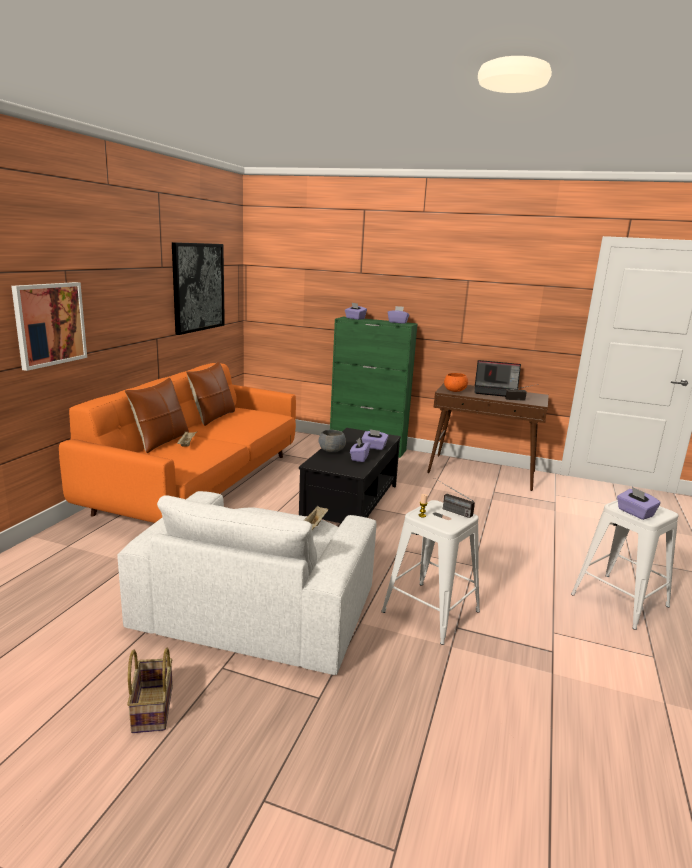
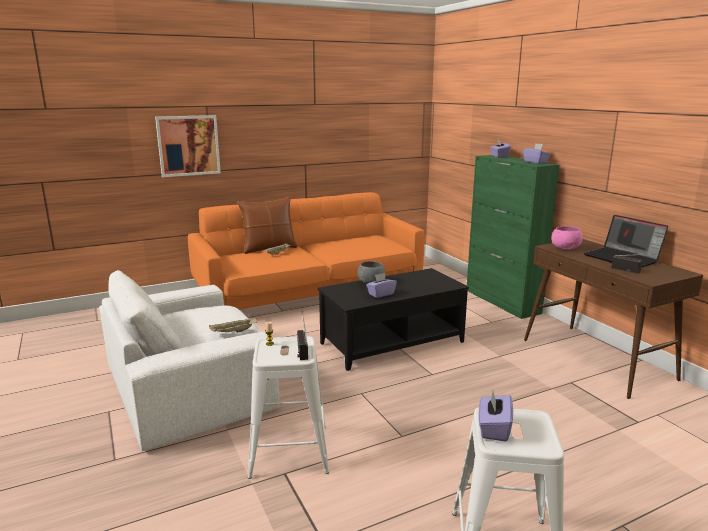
camera: 45 degrees right, 0 degrees up
basket [127,648,173,733] -> none
picture [172,242,225,335] -> none
brown pillow [186,362,235,426] -> none
purple tissue box [362,429,388,450] -> none
orange bowl [444,373,468,392] -> pink bowl [551,226,582,250]

